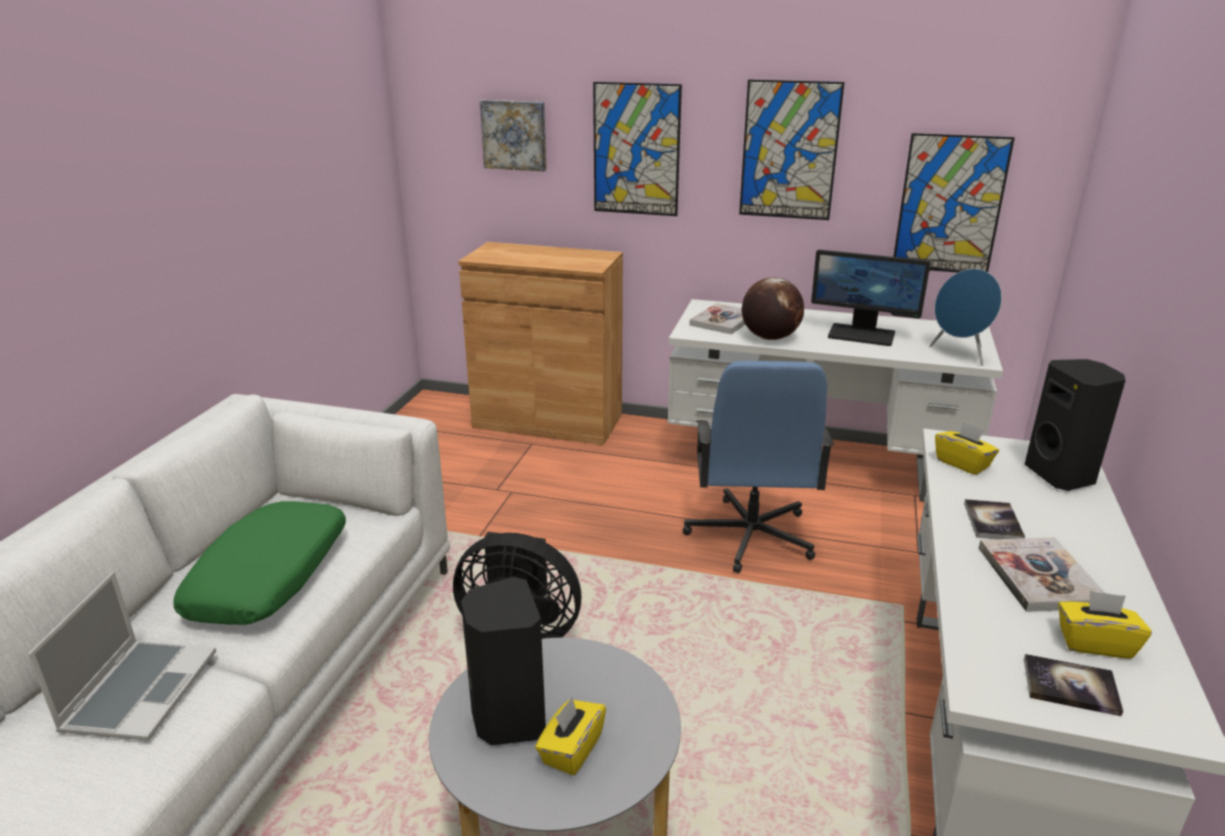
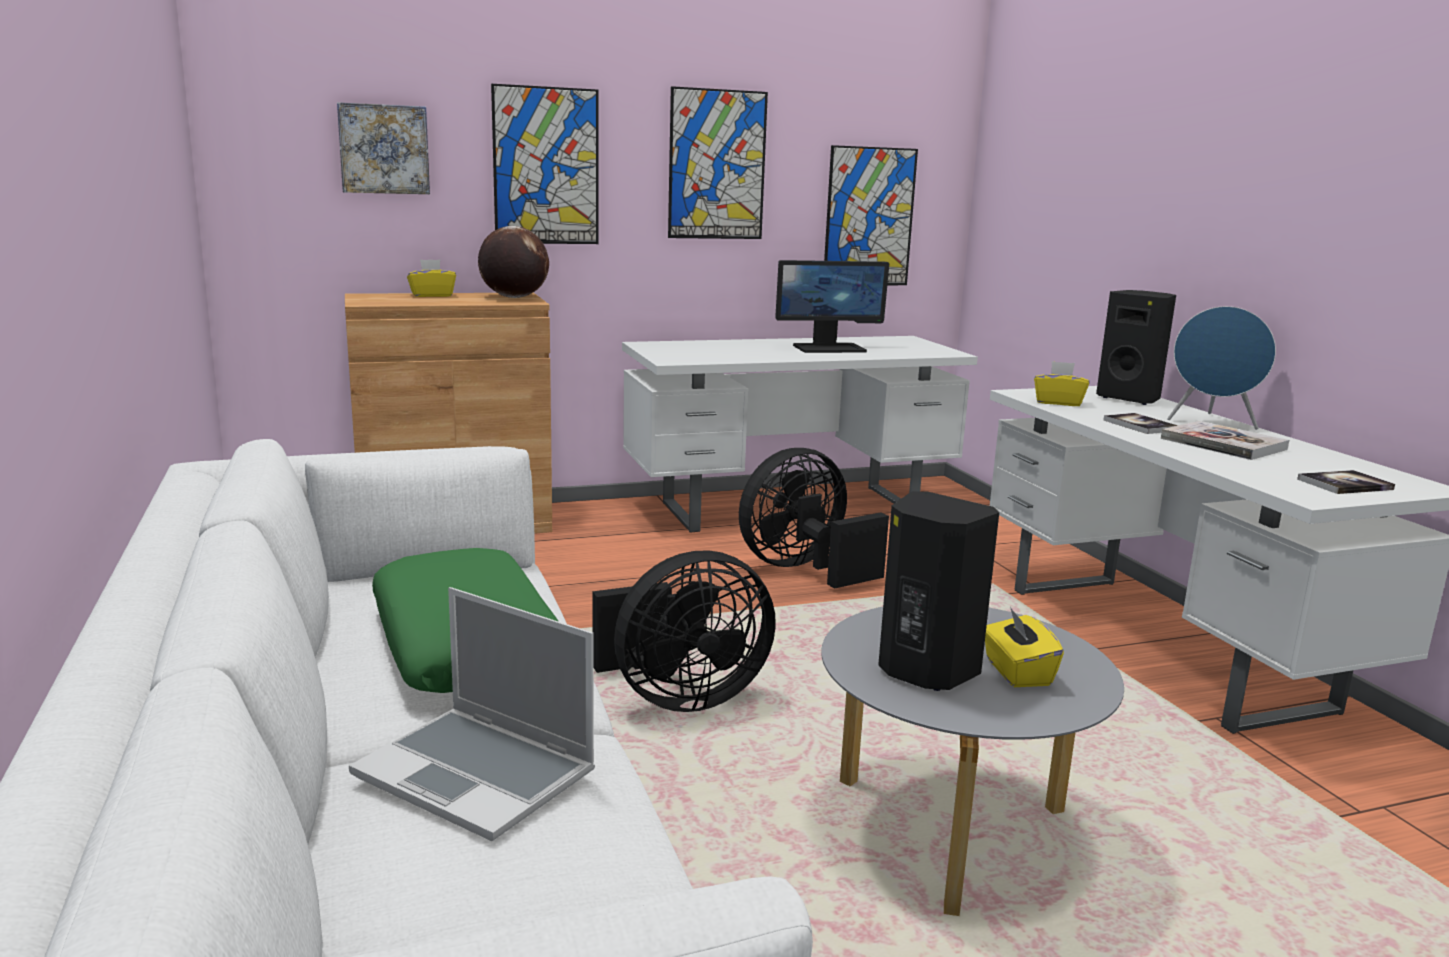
camera: 35 degrees left, 10 degrees down
laptop [28,572,216,741] -> laptop turned 150 degrees clockwise [349,587,595,841]
blue office chair [683,361,834,573] -> black fan [739,448,889,589]
book [689,303,745,334] -> none
globe [741,277,804,340] -> globe moved to [478,226,549,298]
blue speaker [929,269,1002,366] -> blue speaker moved to [1167,306,1276,430]
yellow tissue box [1058,590,1152,659] -> yellow tissue box moved to [407,259,456,297]

